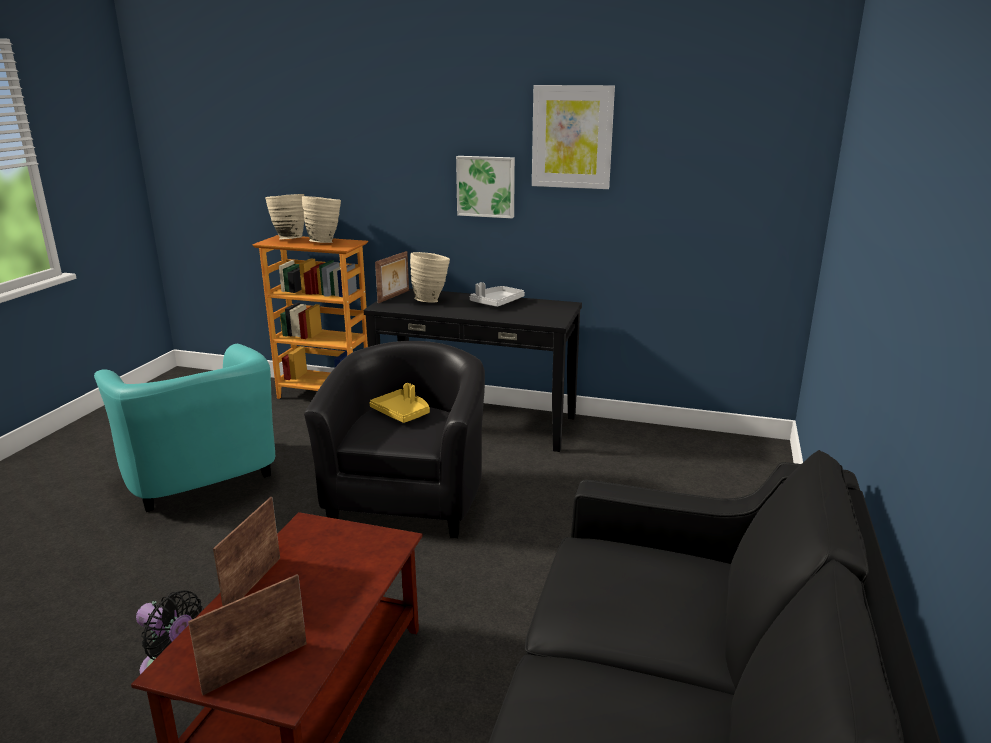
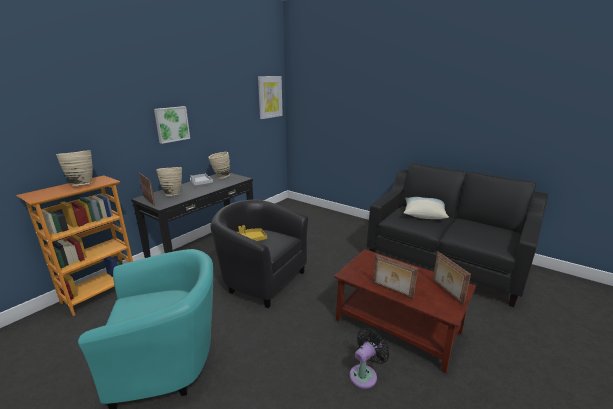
camera: 70 degrees left, 0 degrees up
beige vase [265,194,304,240] -> beige vase moved to [208,152,230,179]
picture [532,85,615,189] -> picture moved to [258,76,283,119]
none -> pillow [403,197,449,219]

